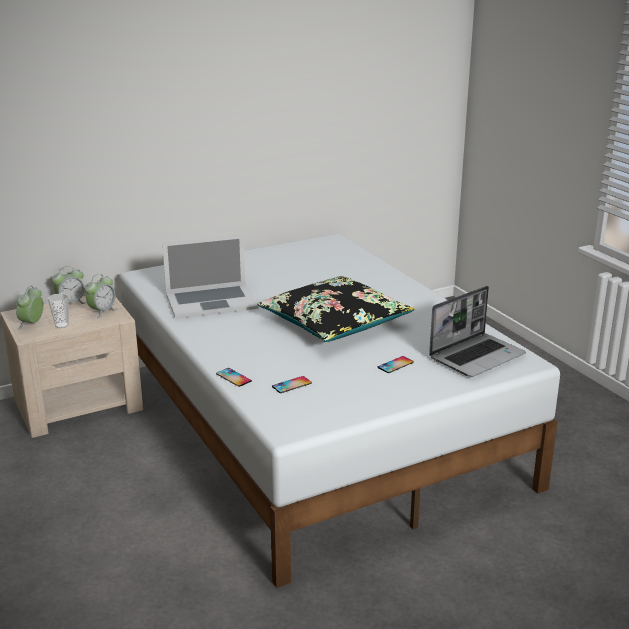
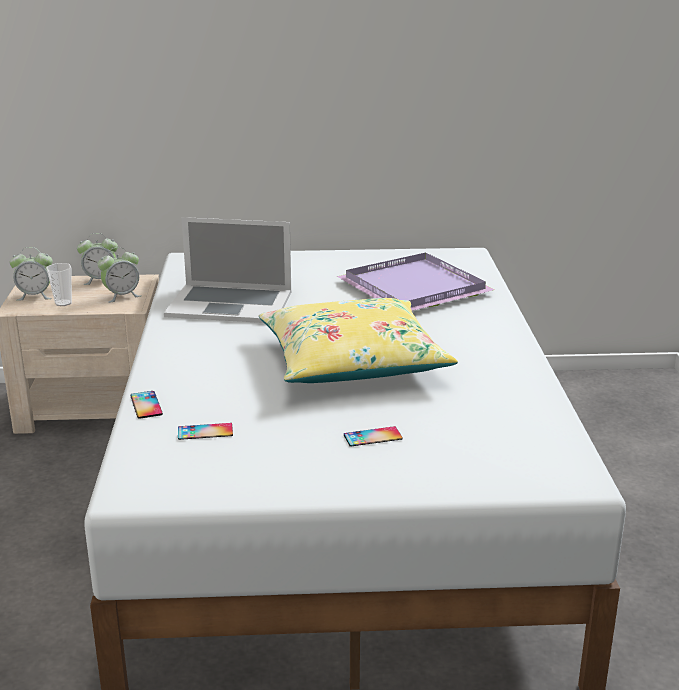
camera: 25 degrees right, 0 degrees up
alarm clock [16,286,44,329] -> alarm clock turned 135 degrees counterclockwise [10,247,52,301]
black pillow [257,276,415,342] -> yellow pillow [259,298,458,383]
laptop [429,286,526,377] -> none
none -> purple tray [337,253,495,311]

